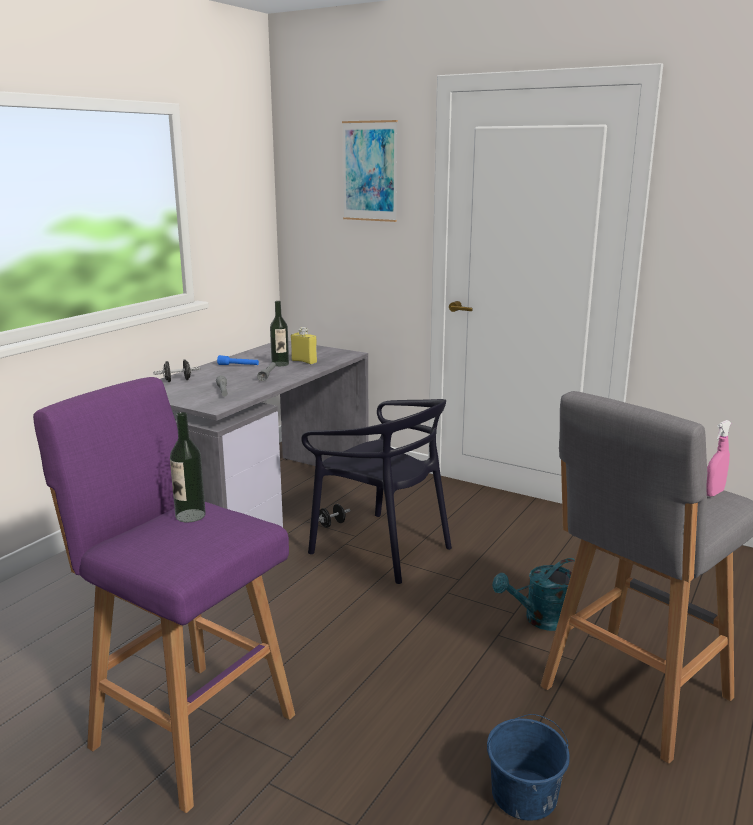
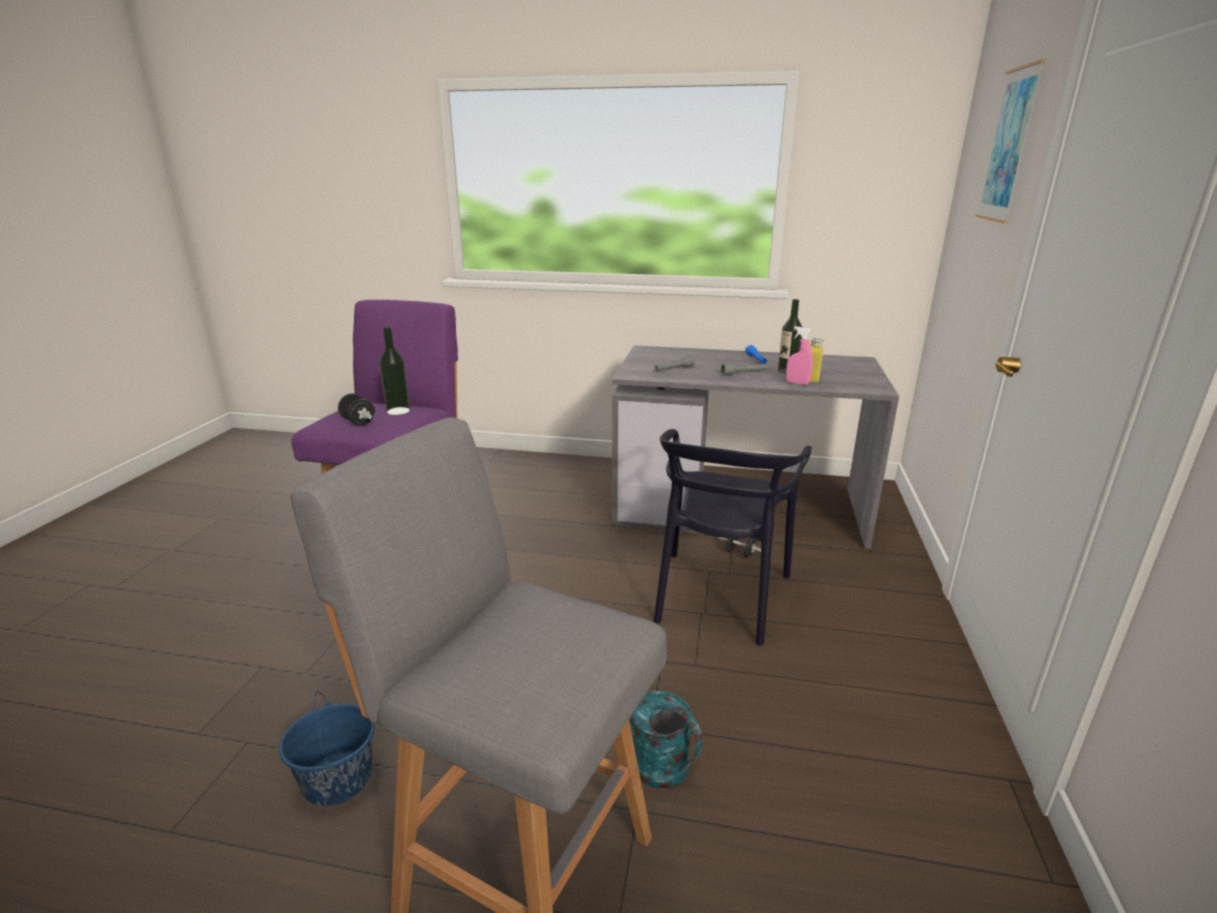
camera: 70 degrees right, 5 degrees up
black dumbbell [153,359,200,382] -> black dumbbell moved to [338,394,375,426]
pink spray bottle [707,420,731,497] -> pink spray bottle moved to [786,327,813,385]

